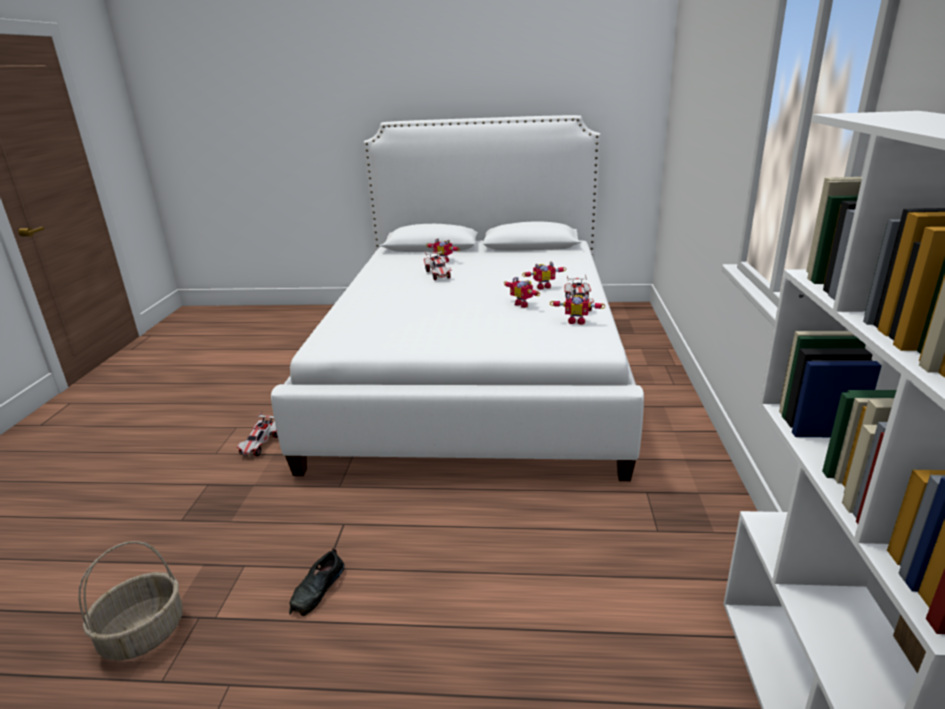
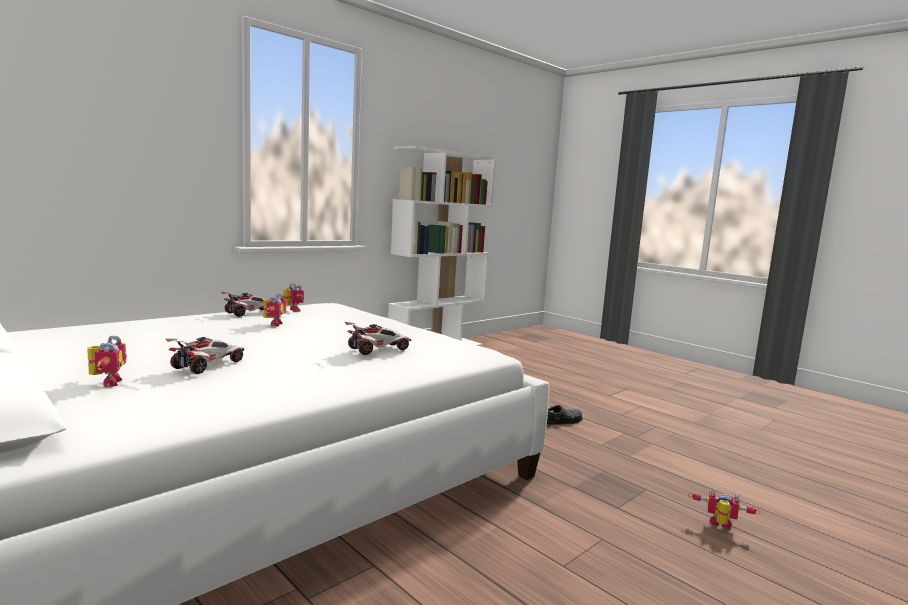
camera: 140 degrees left, 15 degrees down
basket [78,541,183,661] -> none
toy car [237,411,278,456] -> toy car moved to [345,322,411,355]
toy robot [522,262,566,290] -> toy robot moved to [688,488,761,528]

